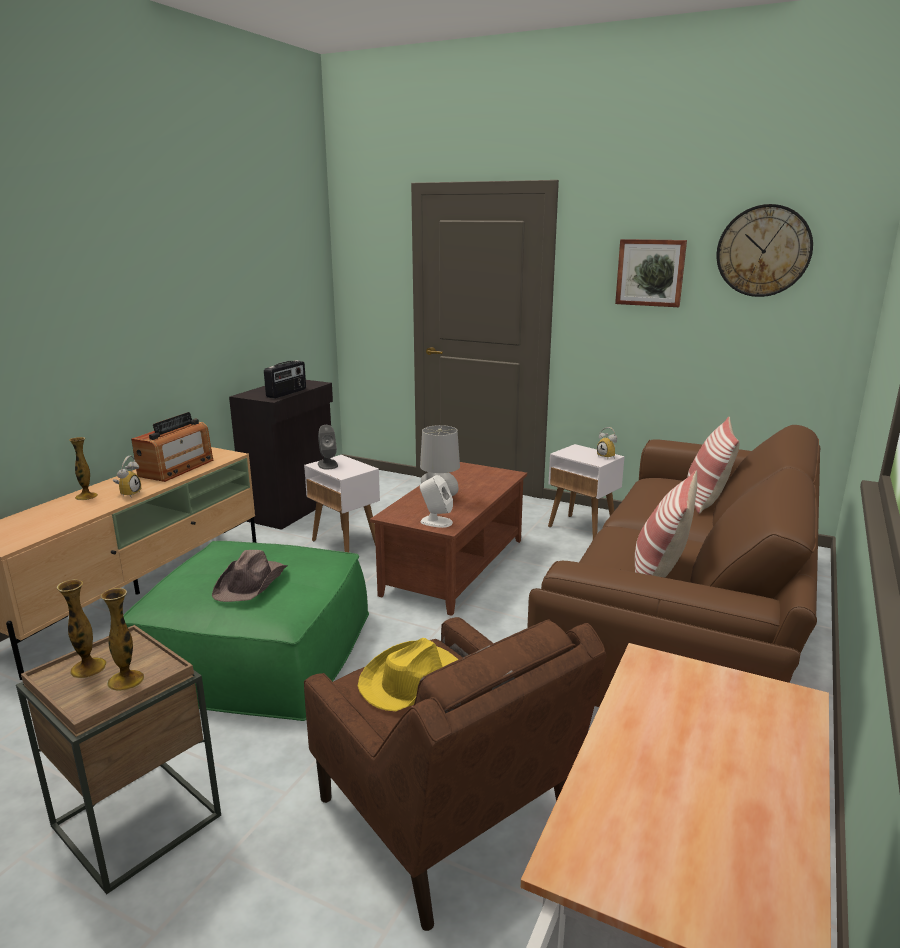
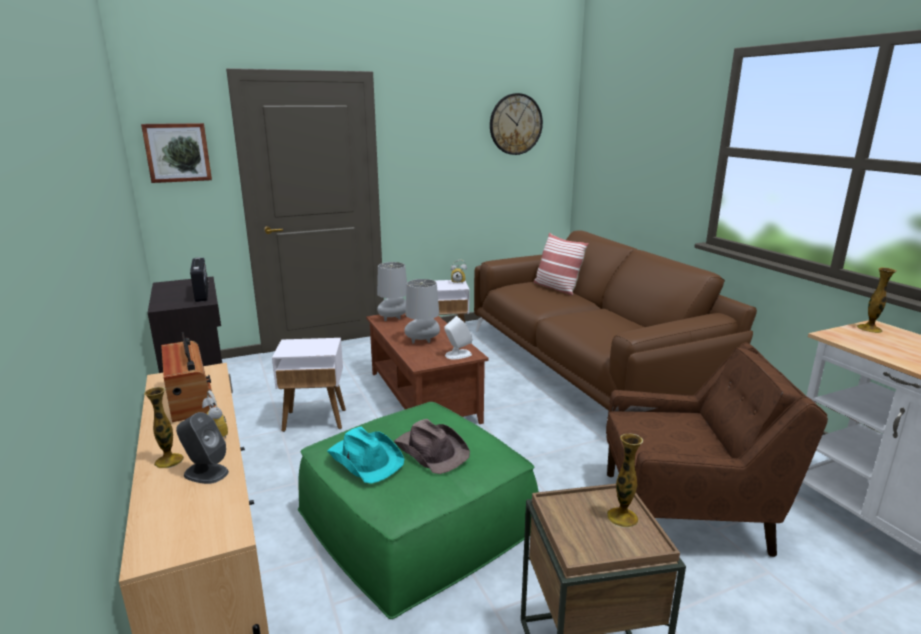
camera: 50 degrees left, 0 degrees up
vase [57,579,107,678] -> vase moved to [857,267,896,333]
grey speaker [318,425,338,470] -> grey speaker moved to [176,412,229,484]
yellow hat [358,638,458,711] -> none
picture [615,239,687,307] -> picture moved to [141,123,212,183]
pillow [635,471,697,578] -> none
none -> turquoise hat [327,427,404,483]
none -> grey table lamp [377,262,407,321]

